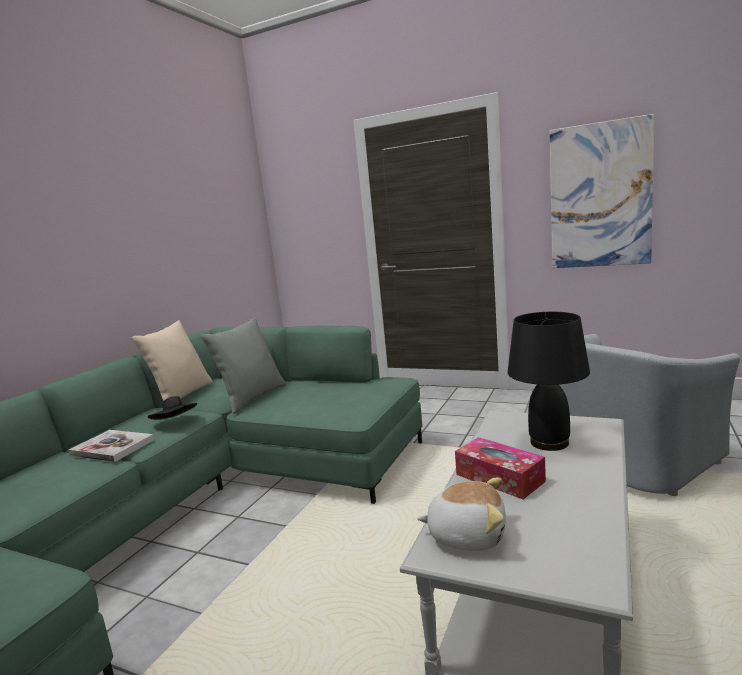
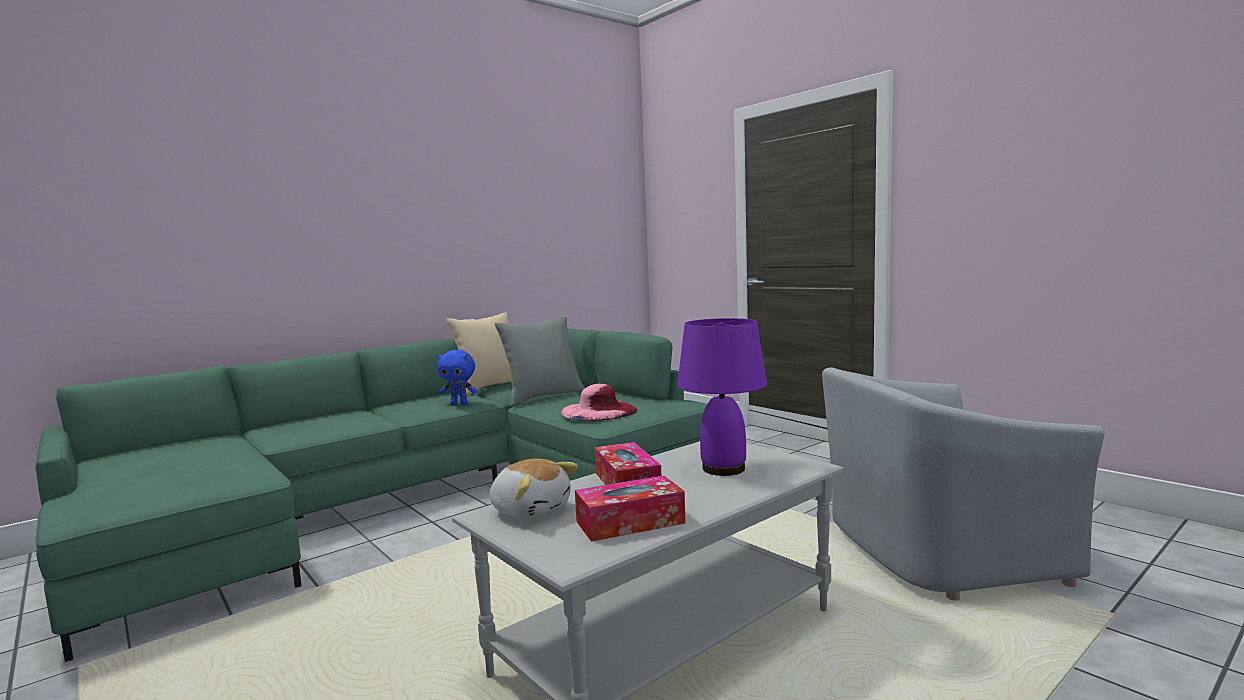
camera: 25 degrees right, 5 degrees down
book [68,430,154,462] -> none
black hat [148,396,198,420] -> blue plush toy [437,350,477,405]
black table lamp [508,312,590,451] -> purple table lamp [677,318,767,476]
picture [550,114,655,268] -> none
none -> pink hat [561,384,637,421]
none -> tissue box [575,475,686,542]

